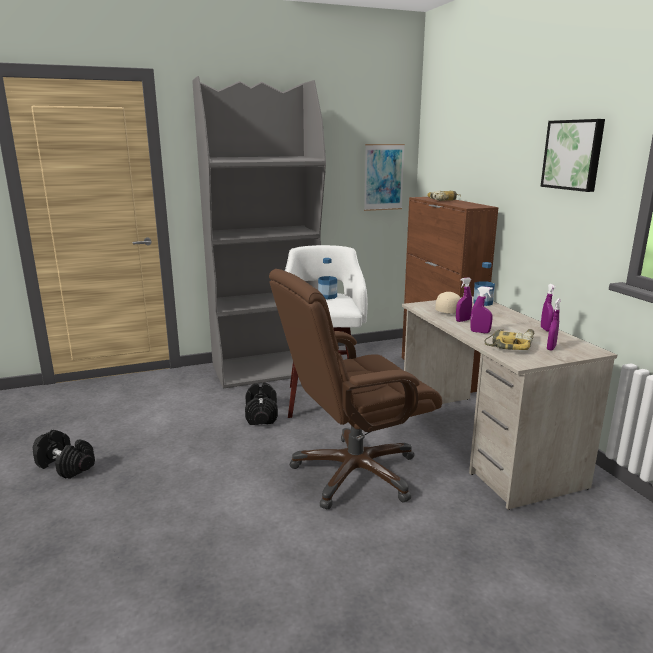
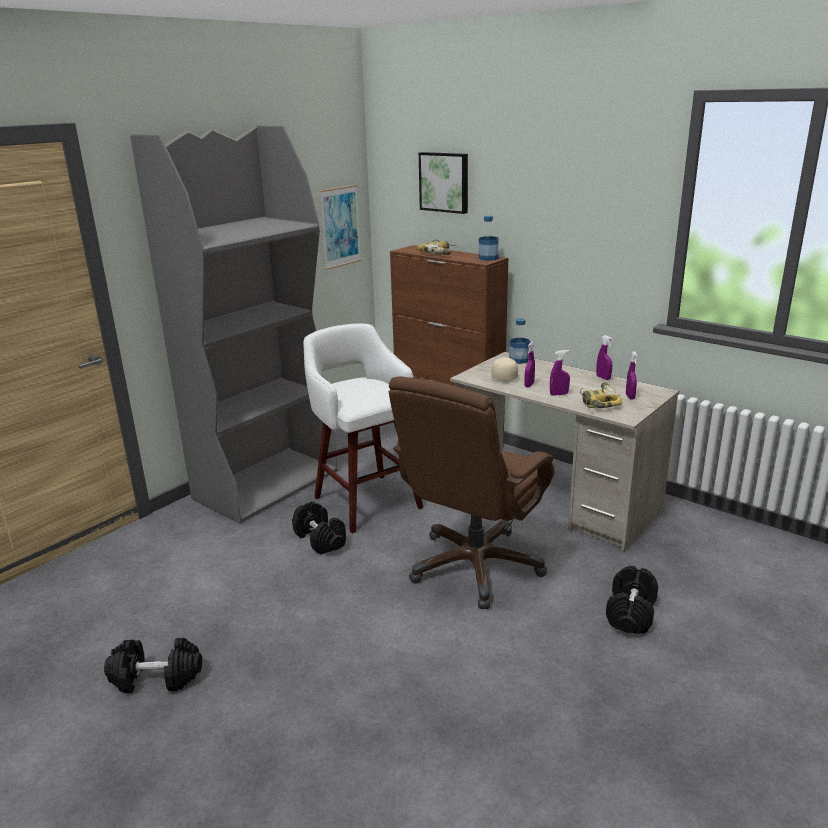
camera: 30 degrees left, 5 degrees up
bottle [318,258,337,299] -> bottle moved to [479,216,499,261]
picture [540,119,605,192] -> picture moved to [419,152,468,214]
none -> black dumbbell [606,566,658,634]

